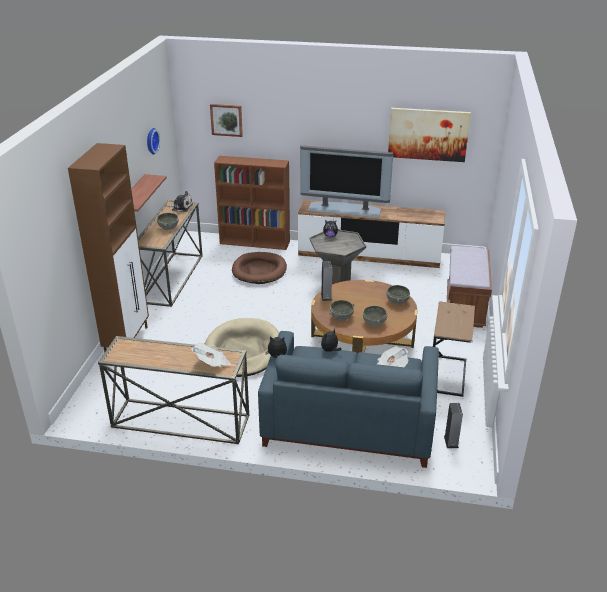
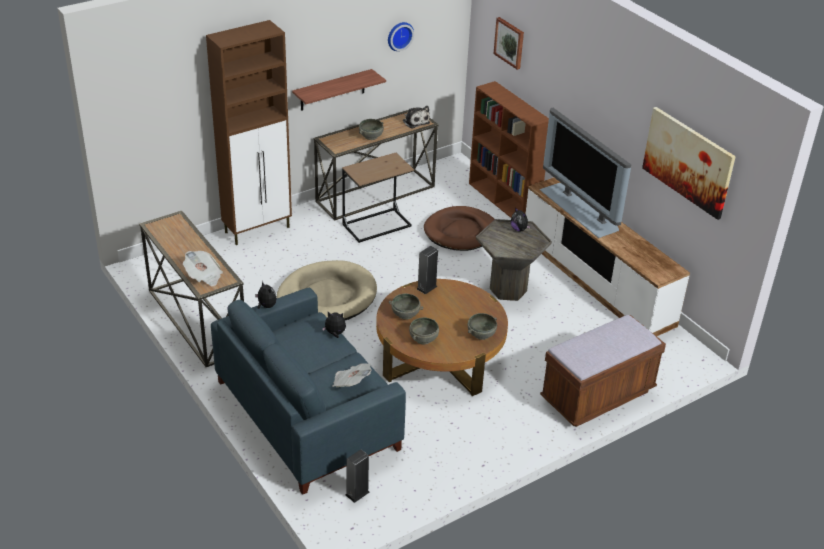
camera: 45 degrees right, 5 degrees up
brown side table [433,301,475,397] -> brown side table moved to [342,153,414,243]

